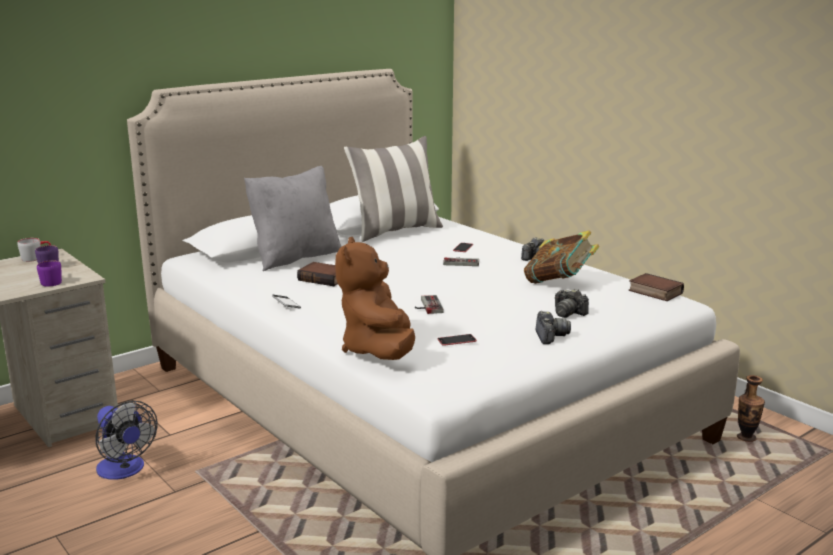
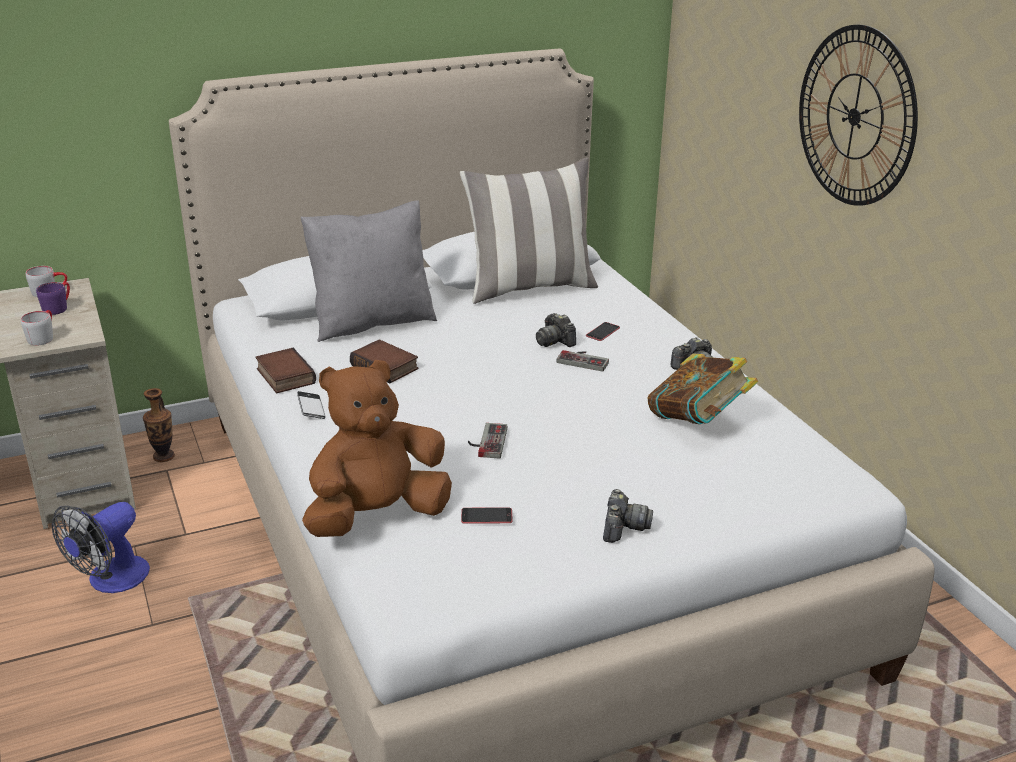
camera: 15 degrees right, 10 degrees up
purple mug [37,260,62,287] -> grey mug [21,310,53,346]
fan [96,401,157,480] -> fan turned 60 degrees clockwise [52,502,150,593]
brown plush toy [335,237,415,360] -> brown plush toy turned 45 degrees clockwise [302,360,452,537]
camera [555,289,589,318] -> camera moved to [536,313,576,347]
book [629,273,684,301] -> book moved to [256,348,316,393]
vase [737,375,765,442] -> vase moved to [143,388,175,462]
none -> wall clock [799,25,918,206]

